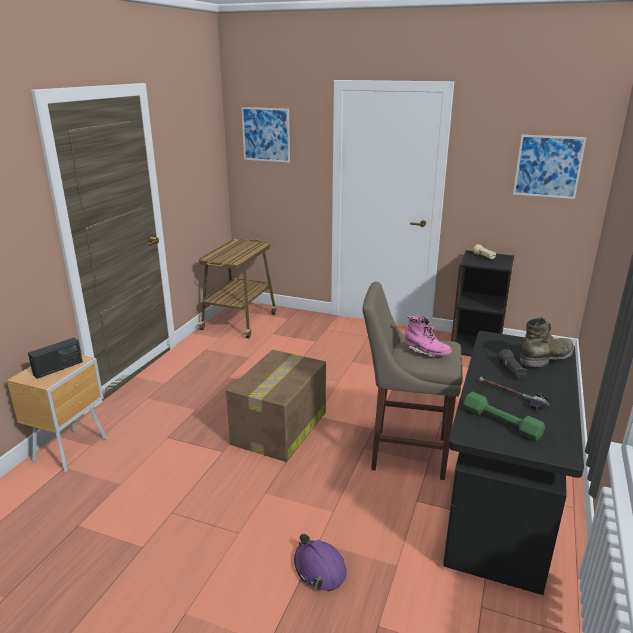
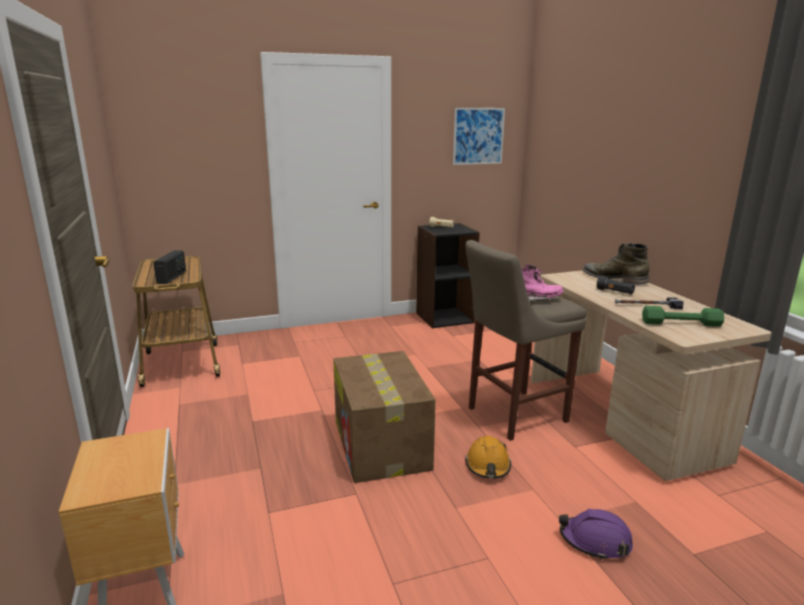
camera: 40 degrees left, 5 degrees down
radio [28,338,83,379] -> radio moved to [153,250,186,284]
picture [242,107,290,163] -> none
black desk [443,331,584,595] -> beige desk [531,270,771,481]
green boot [520,317,574,367] -> green boot turned 60 degrees counterclockwise [583,243,649,285]
none -> orange hard hat [465,436,511,479]

